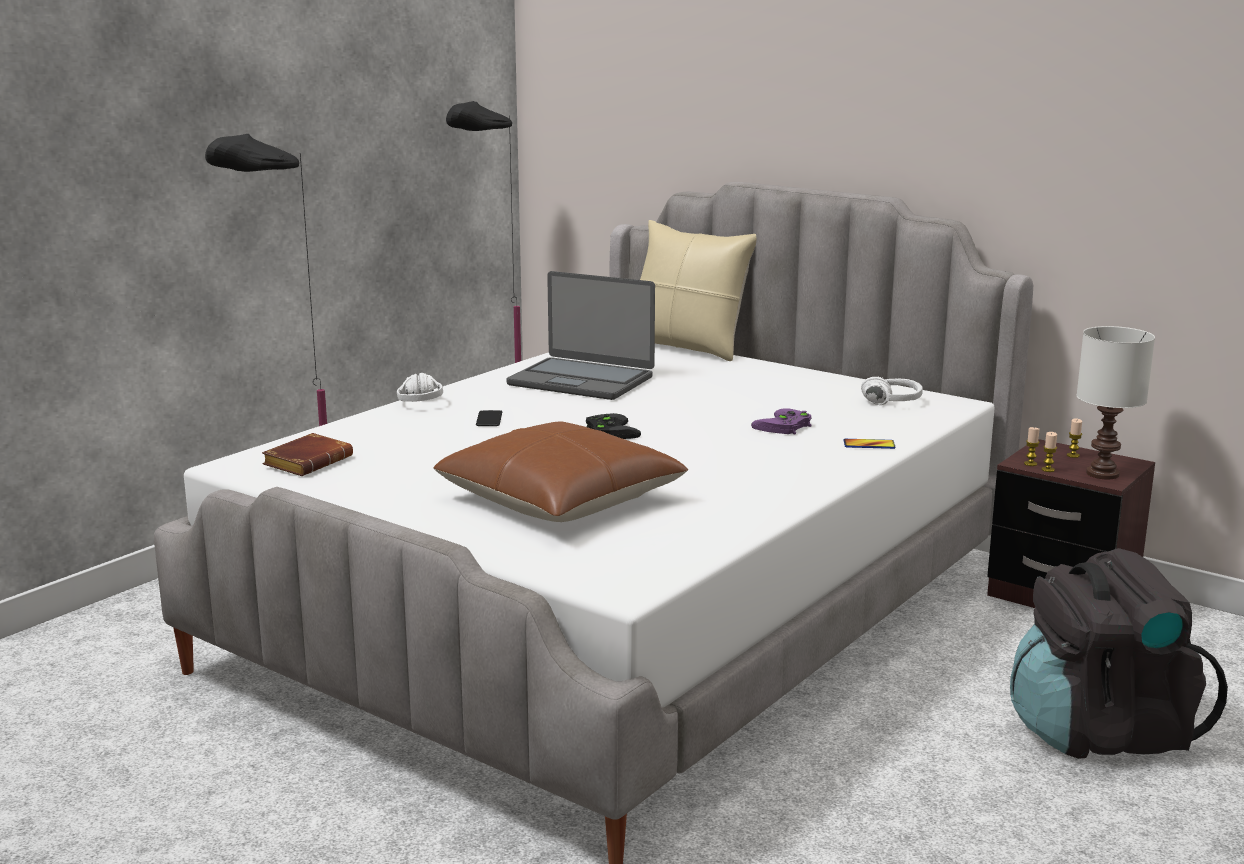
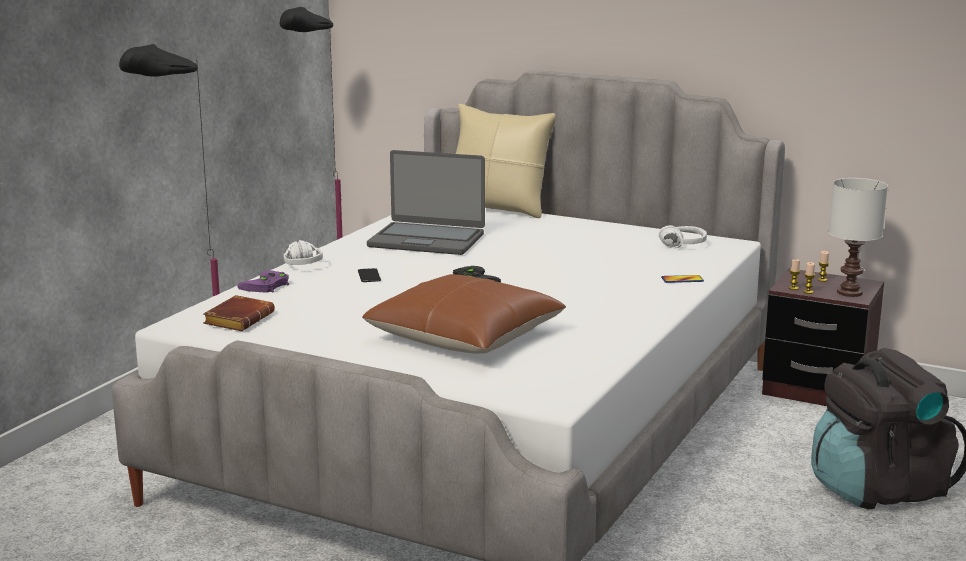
camera: 10 degrees left, 0 degrees up
purple game controller [751,408,812,435] -> purple game controller moved to [237,271,289,293]

